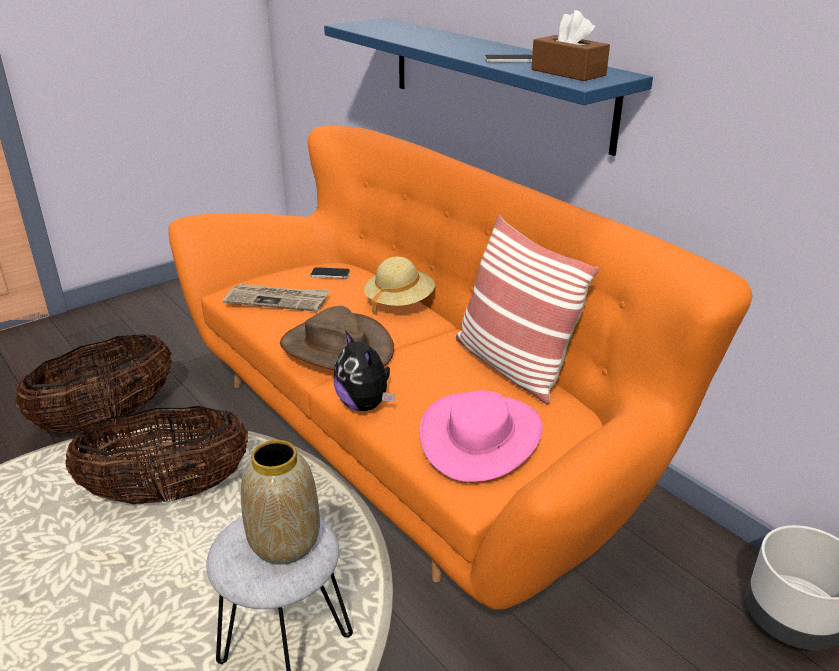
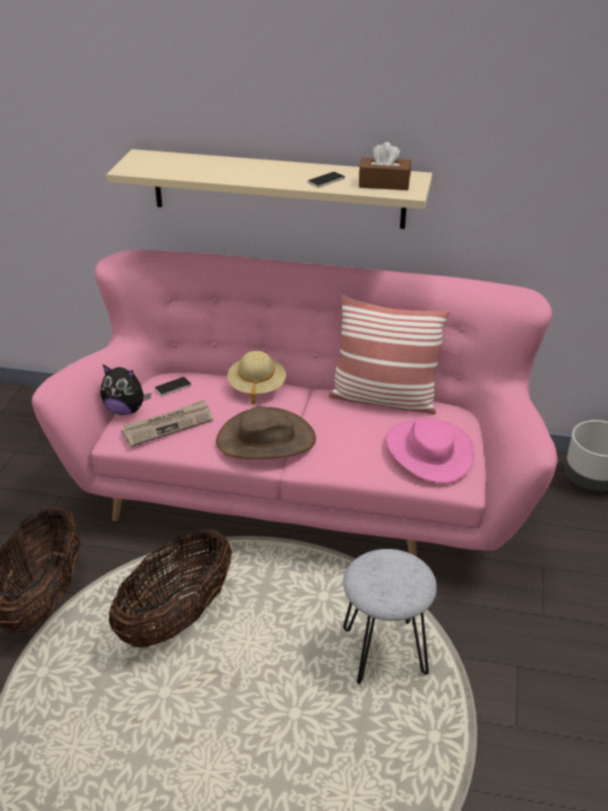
camera: 40 degrees left, 5 degrees up
orange sofa [168,126,753,610] -> pink sofa [32,250,558,557]
vase [241,440,320,565] -> none
blue shelf [324,18,653,156] -> beige shelf [106,149,432,229]
plush toy [333,330,395,411] -> plush toy moved to [101,365,151,415]

